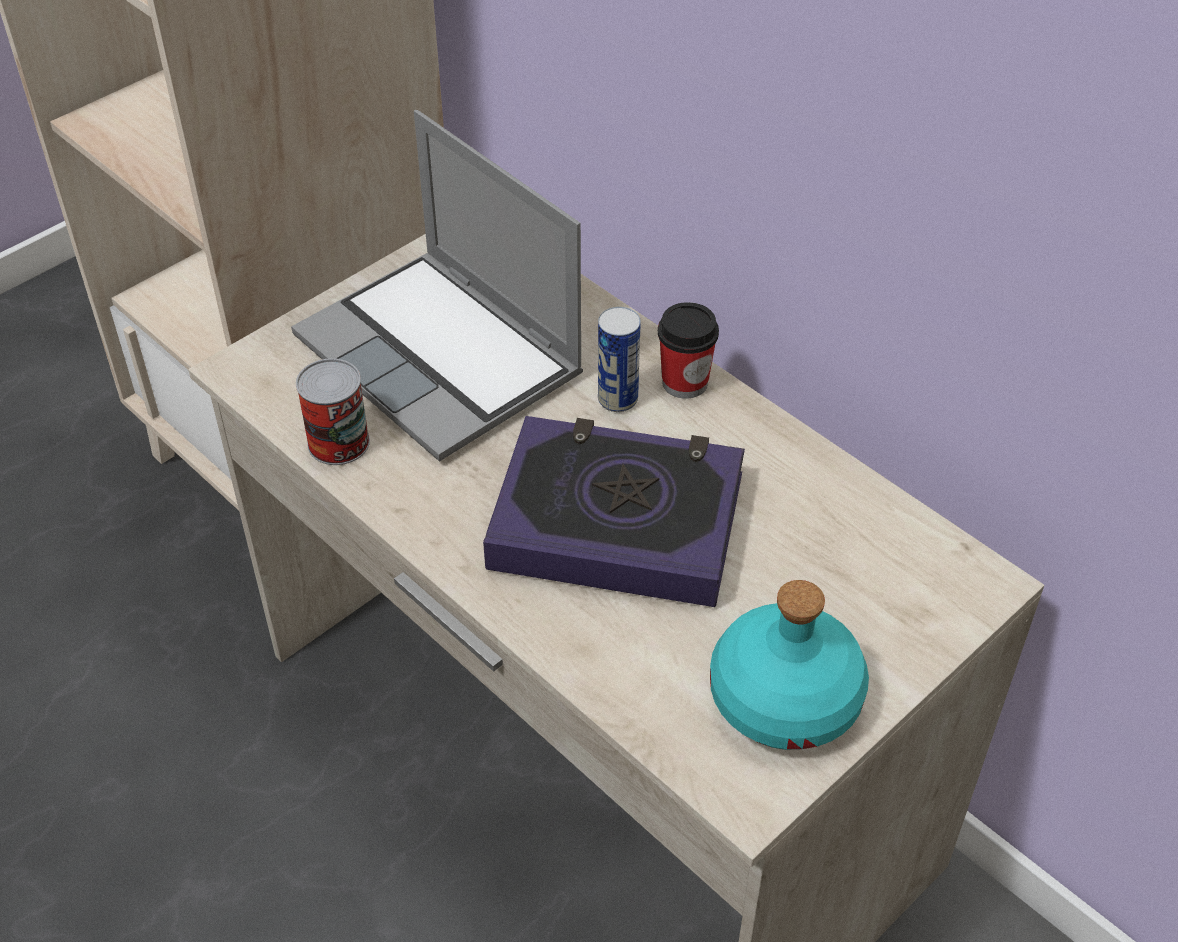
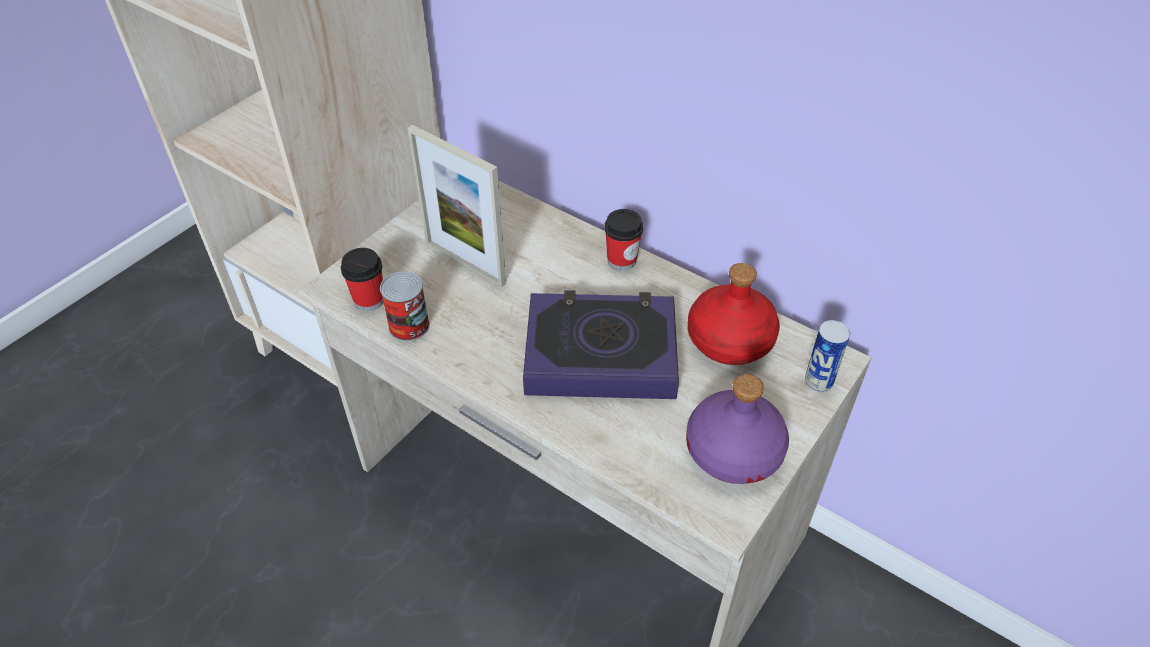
camera: 10 degrees left, 0 degrees up
laptop [291,110,583,462] -> picture frame [407,125,506,287]
can [598,307,641,412] -> can moved to [805,320,850,392]
turquoise bottle [710,580,869,750] -> purple bottle [686,374,789,484]
none -> cup [341,248,383,311]
none -> red bottle [688,263,780,365]

